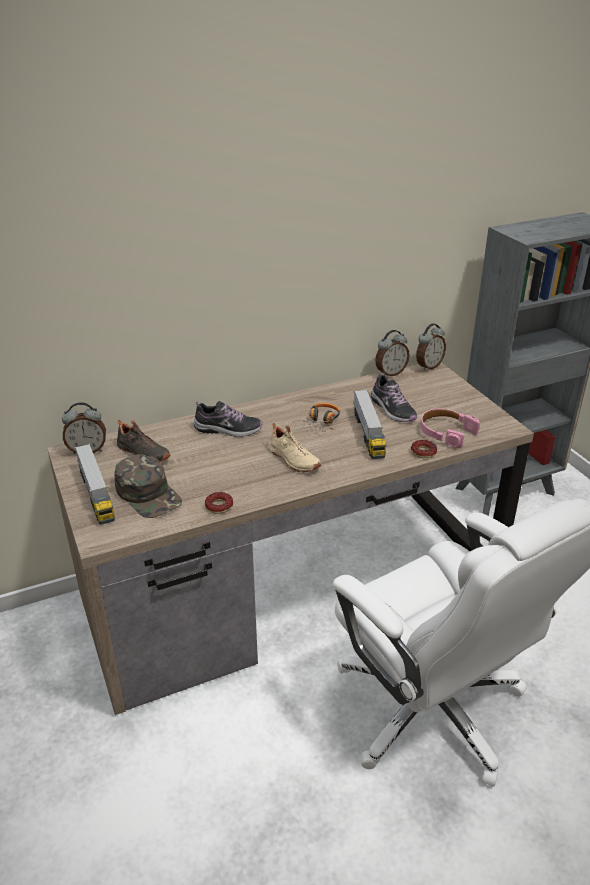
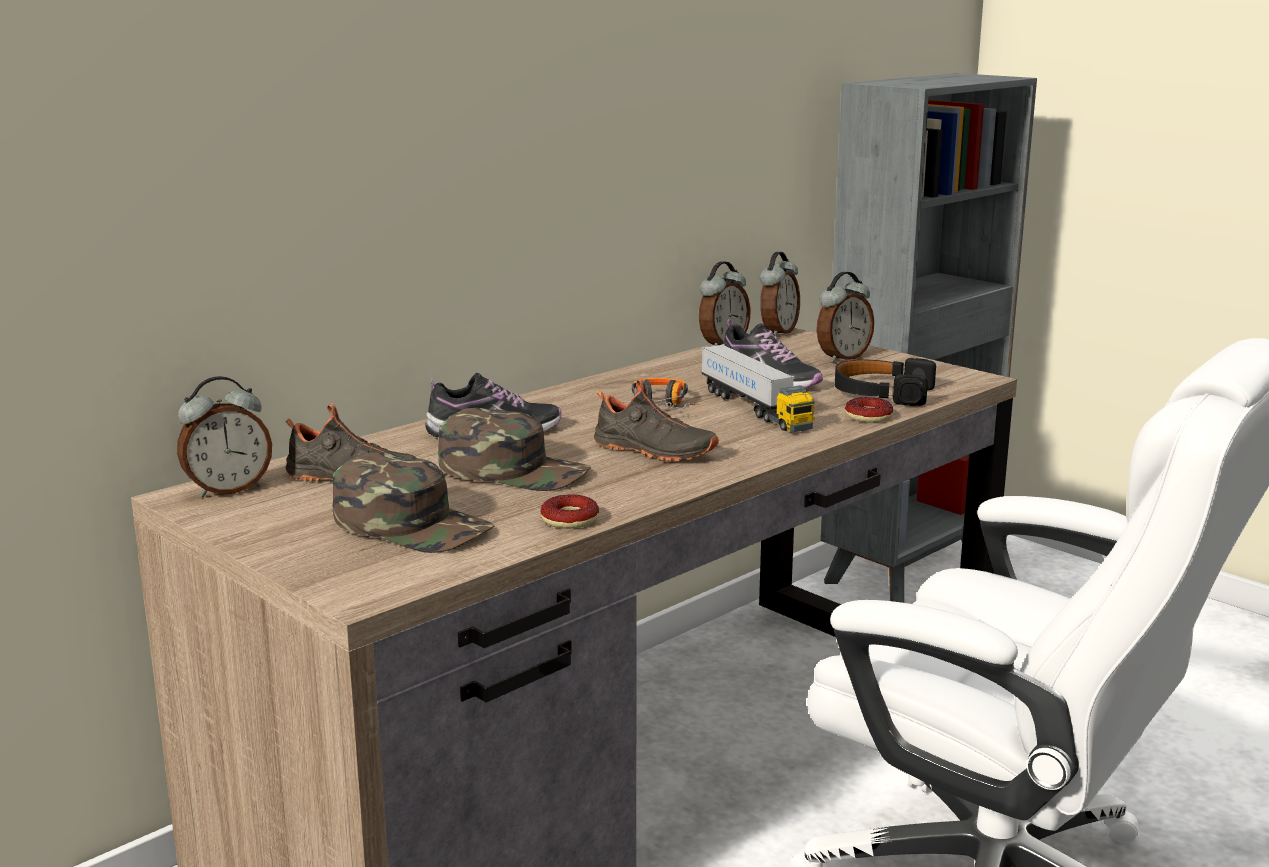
camera: 20 degrees left, 15 degrees down
toy truck [75,444,115,525] -> none
beige shoe [268,423,321,473] -> black shoe [594,378,719,461]
pink headphones [421,409,480,448] -> black headphones [835,358,936,406]
none -> green cap [438,408,591,491]
none -> alarm clock [817,272,874,363]

